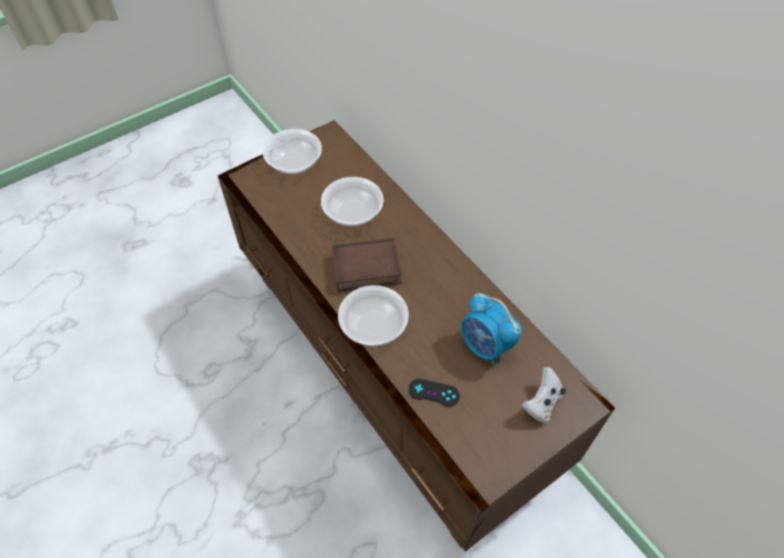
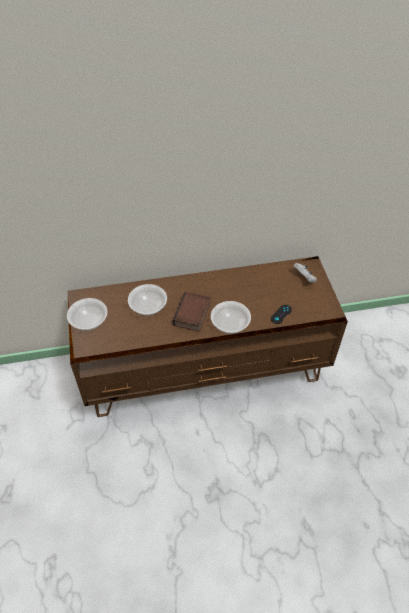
camera: 65 degrees left, 5 degrees down
alarm clock [461,292,522,366] -> none

